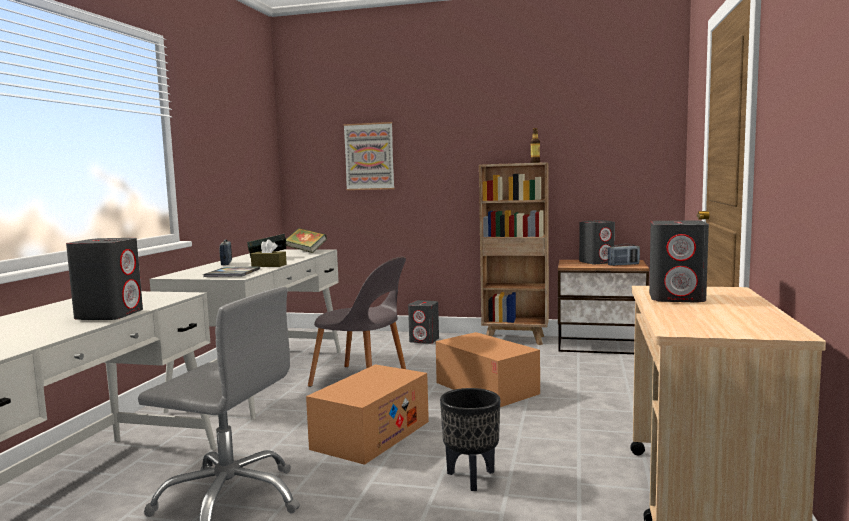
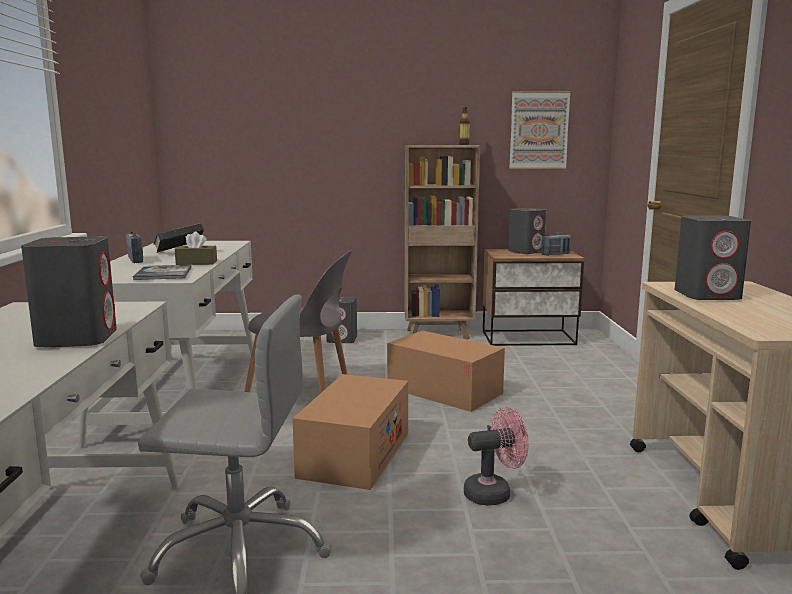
camera: 15 degrees left, 5 degrees up
book [286,228,327,253] -> none
picture [344,122,394,190] -> picture moved to [509,91,571,169]
black planter [440,388,500,491] -> pink fan [464,407,528,506]

